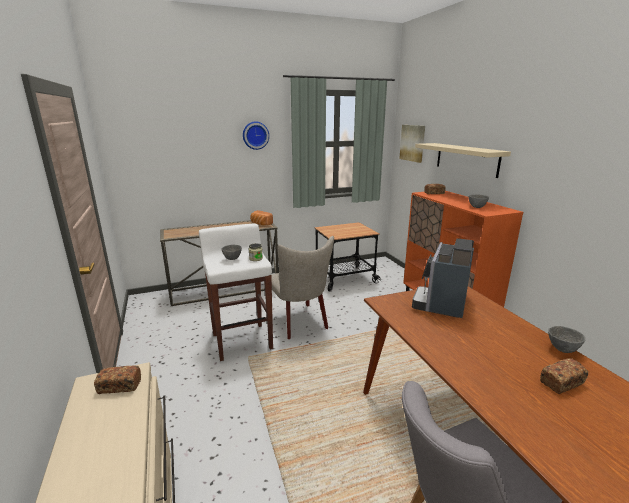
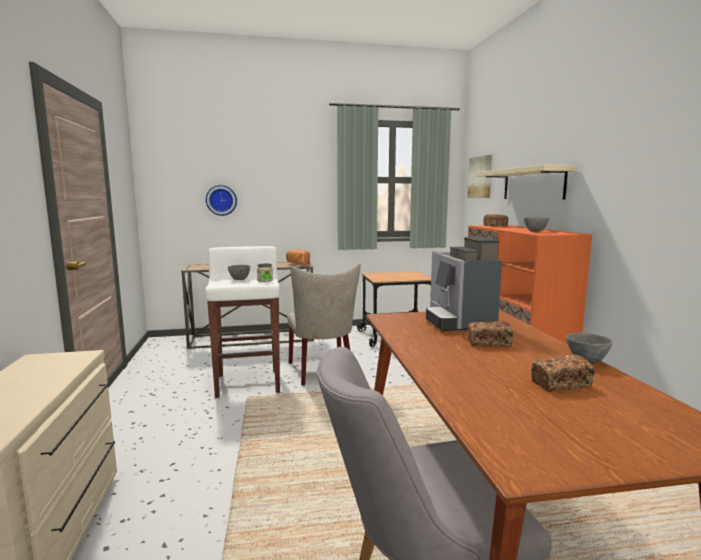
camera: 10 degrees right, 10 degrees down
bread [94,365,141,394] -> bread moved to [467,321,513,347]
wall clock [243,121,269,150] -> wall clock moved to [206,185,237,216]
coffee machine [412,238,474,318] -> coffee machine turned 45 degrees counterclockwise [426,237,502,331]

